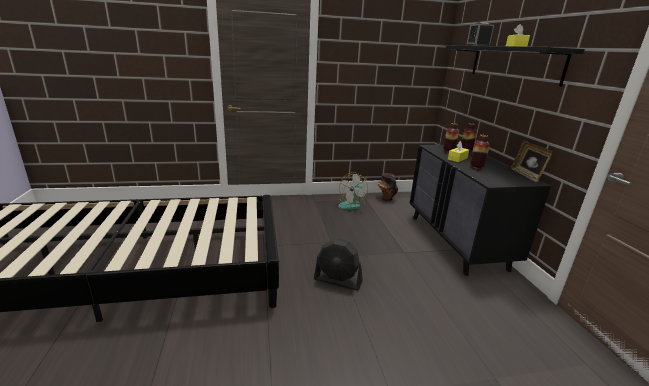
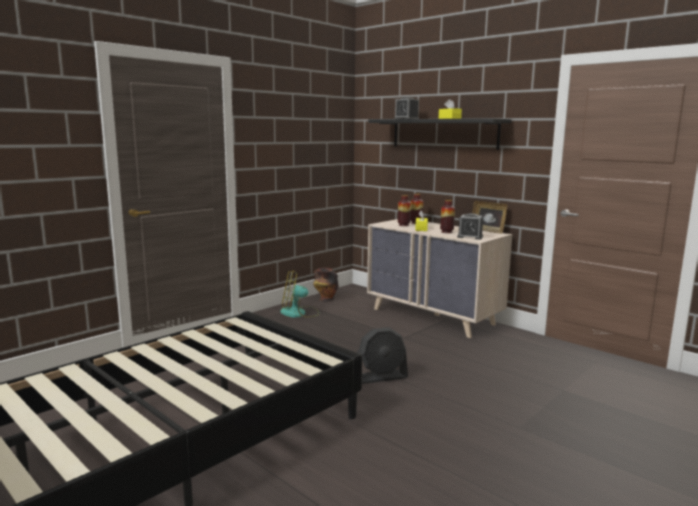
camera: 35 degrees left, 10 degrees down
fan [338,173,368,209] -> fan turned 90 degrees clockwise [280,271,319,318]
black dresser [410,145,551,276] -> beige dresser [367,219,513,338]
none -> alarm clock [457,213,483,240]

